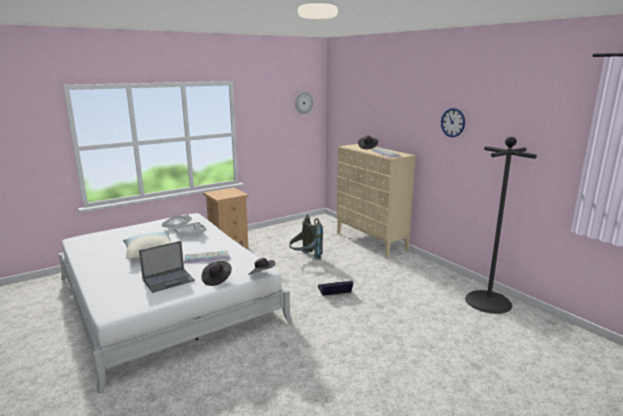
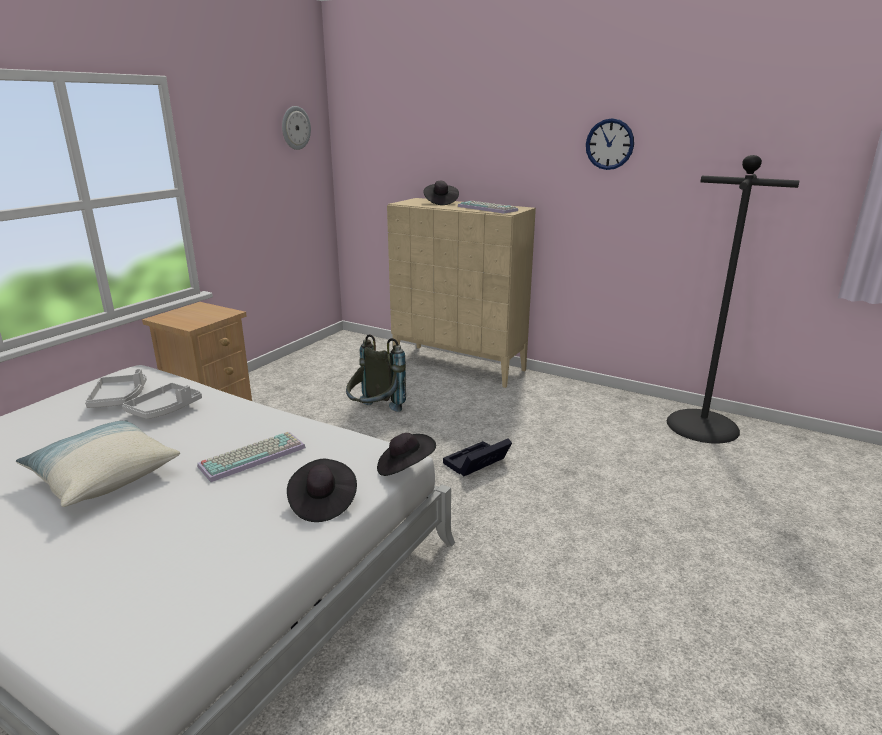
camera: 25 degrees left, 5 degrees up
laptop [139,241,195,293] -> none

